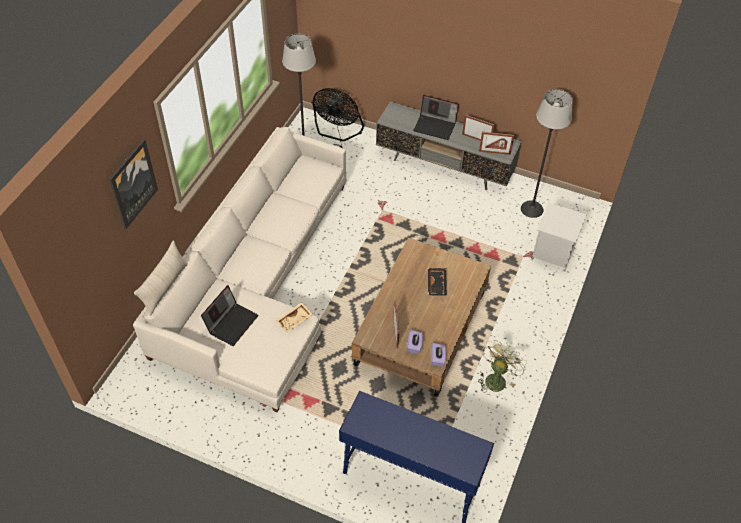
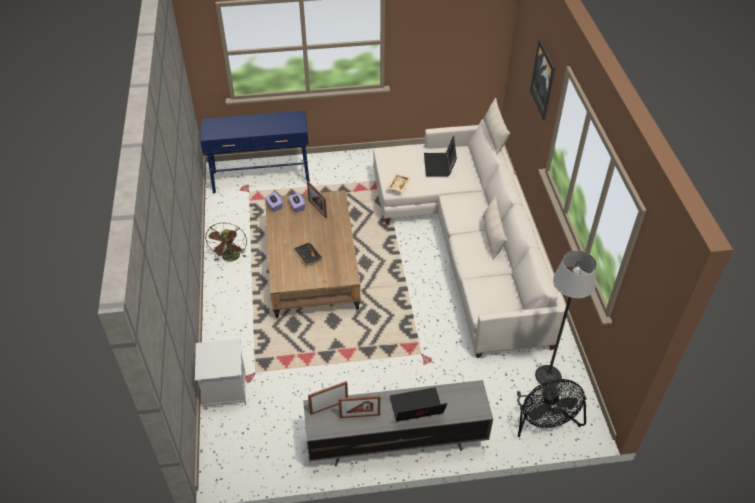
camera: 150 degrees right, 5 degrees down
green fan [478,340,527,393] -> brown fan [205,223,247,262]
floor lamp [521,89,573,218] -> none
none -> beige pillow [483,196,507,260]

